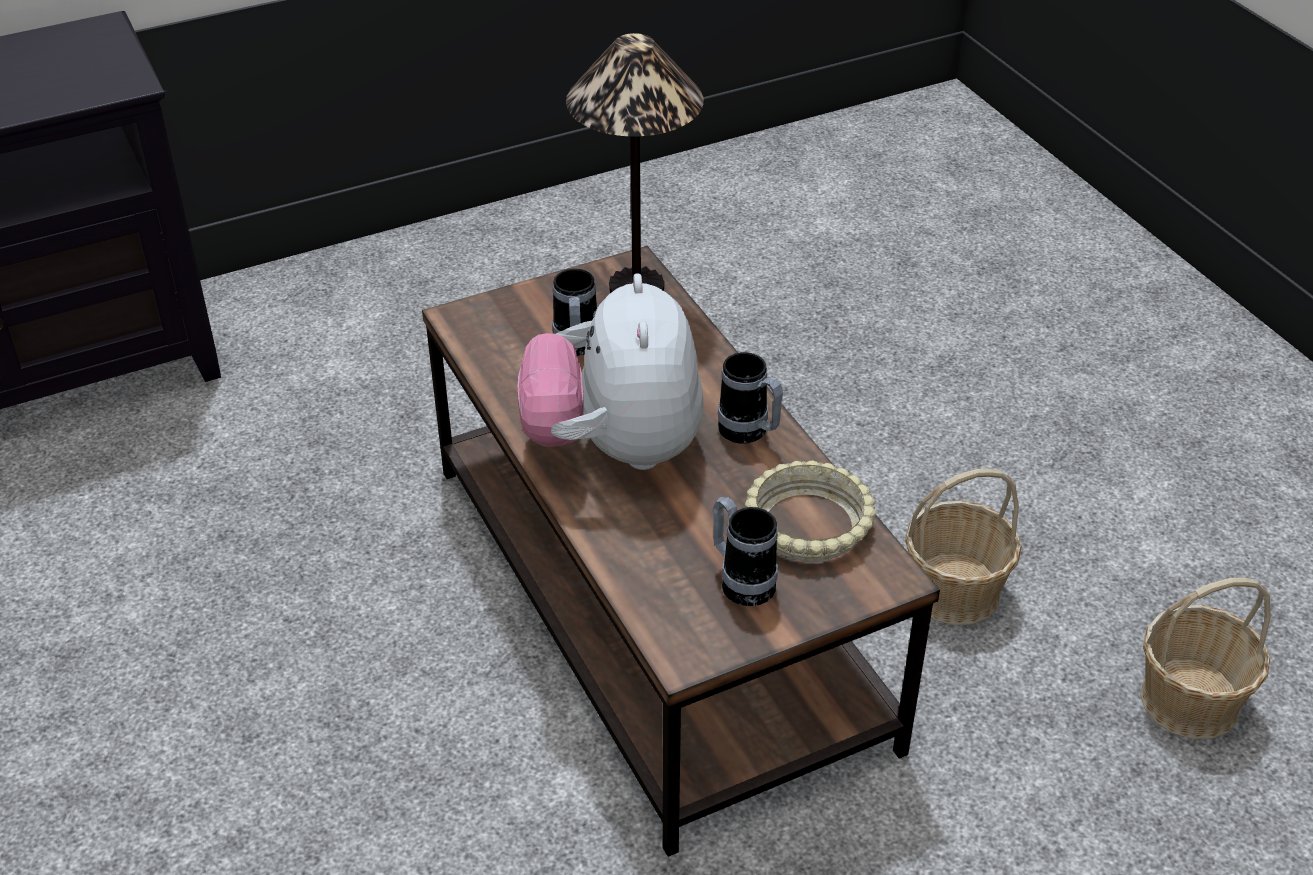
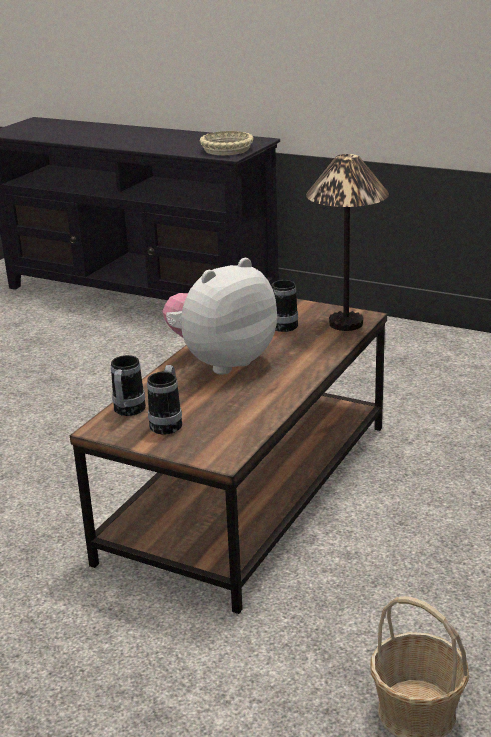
camera: 55 degrees right, 15 degrees down
mug [718,352,783,444] -> mug moved to [111,355,146,416]
beige bowl [745,461,876,561] -> beige bowl moved to [199,131,254,155]
basket [905,469,1022,625] -> none

